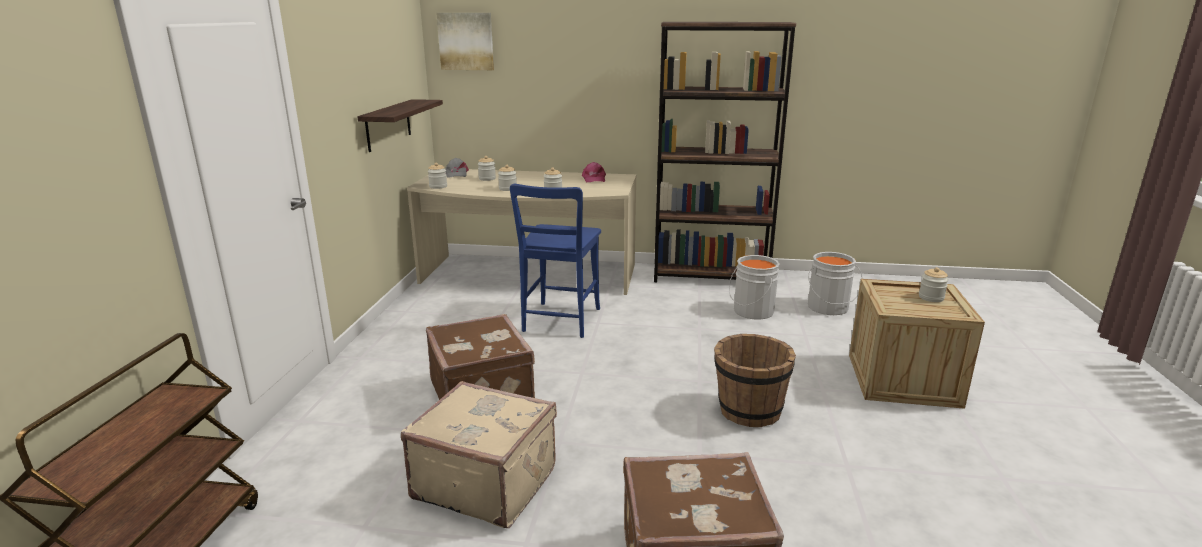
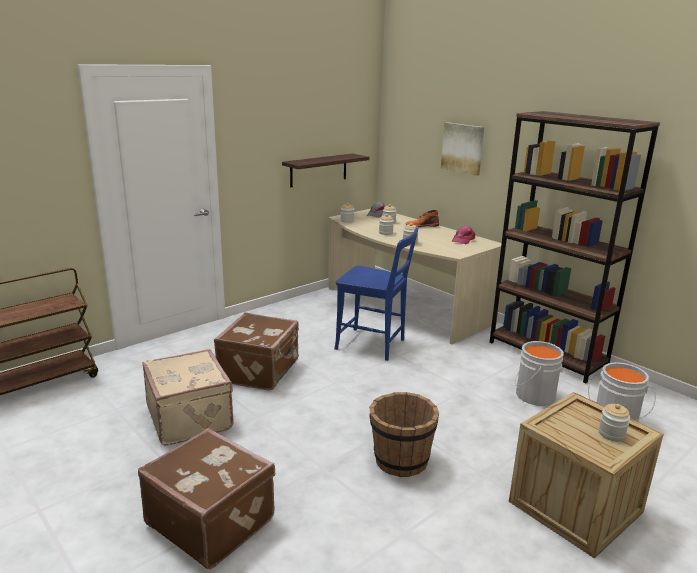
camera: 40 degrees right, 0 degrees up
picture [436,13,494,70] -> picture moved to [441,122,484,176]
blue chair [510,184,601,338] -> blue chair turned 120 degrees counterclockwise [334,227,418,361]
none -> orange boot [405,210,439,227]

